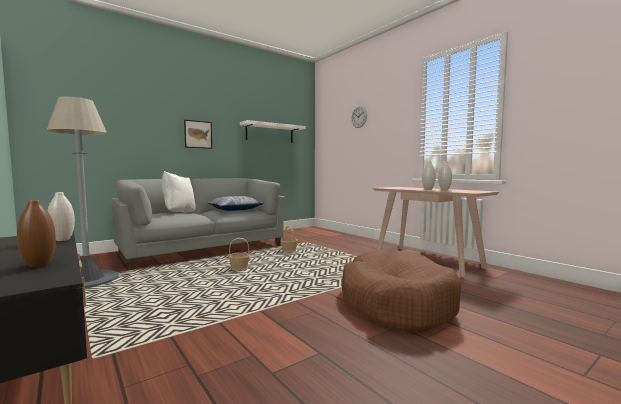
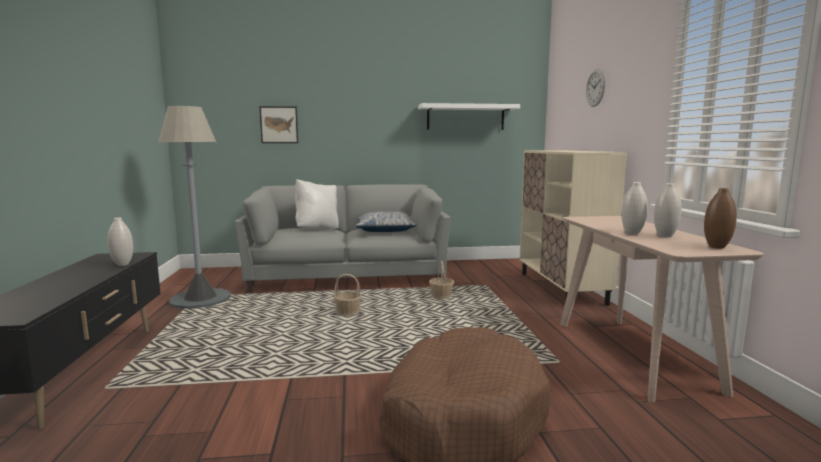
camera: 30 degrees right, 5 degrees up
brown vase [17,200,56,267] -> brown vase moved to [704,188,737,249]
picture [184,120,212,149] -> picture moved to [259,106,298,143]
none -> beige cabinet [520,151,627,306]

